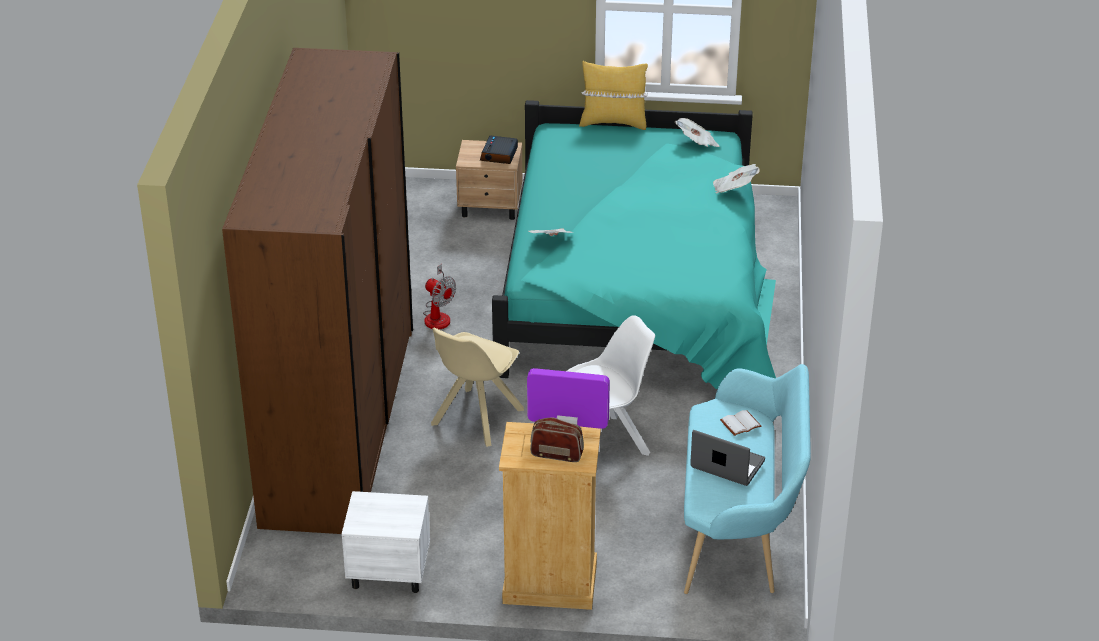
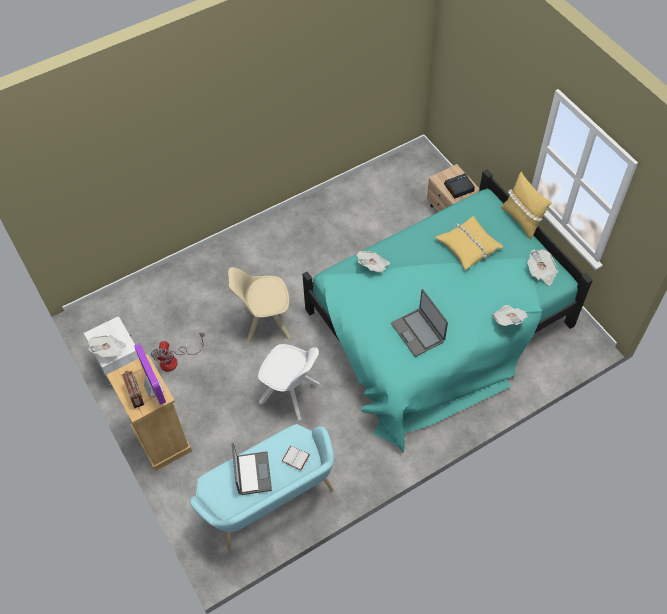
camera: 55 degrees right, 20 degrees up
brown wardrobe [222,48,413,534] -> none
fan [423,264,456,329] -> fan moved to [151,333,205,372]
none -> newspaper [88,335,126,357]
none -> laptop [391,289,448,357]
none -> yellow pillow [435,216,503,270]

